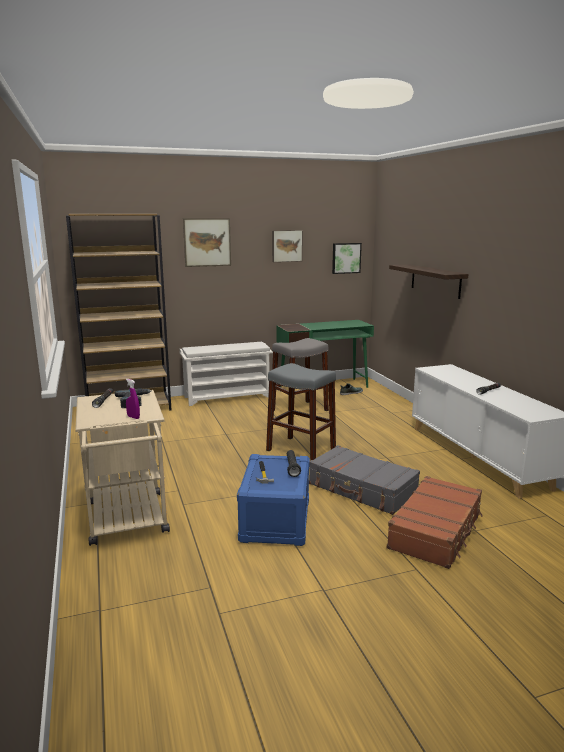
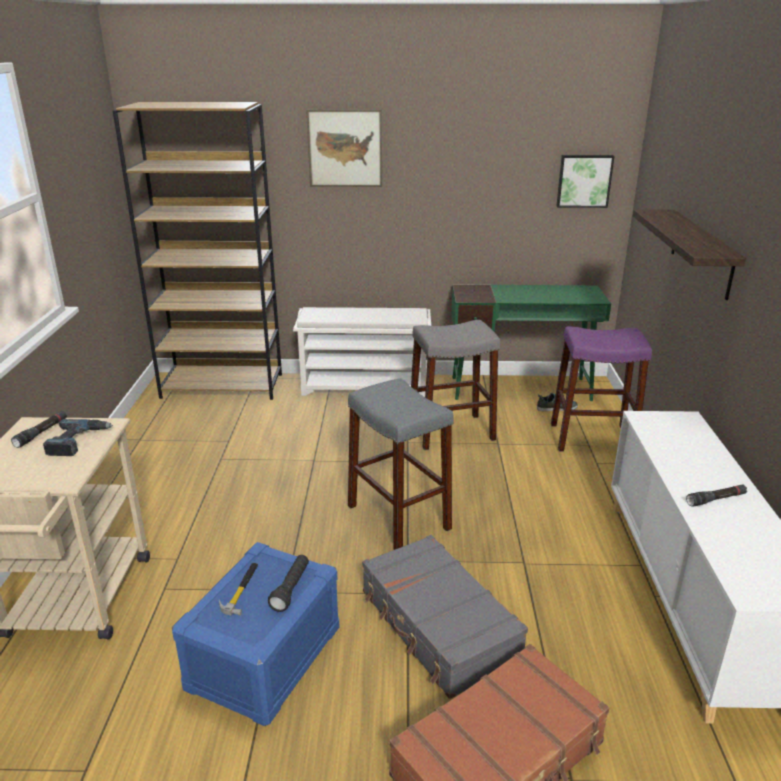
camera: 20 degrees right, 10 degrees up
purple spray bottle [126,379,140,419] -> none
picture [272,230,303,262] -> none
none -> purple stool [551,326,652,451]

